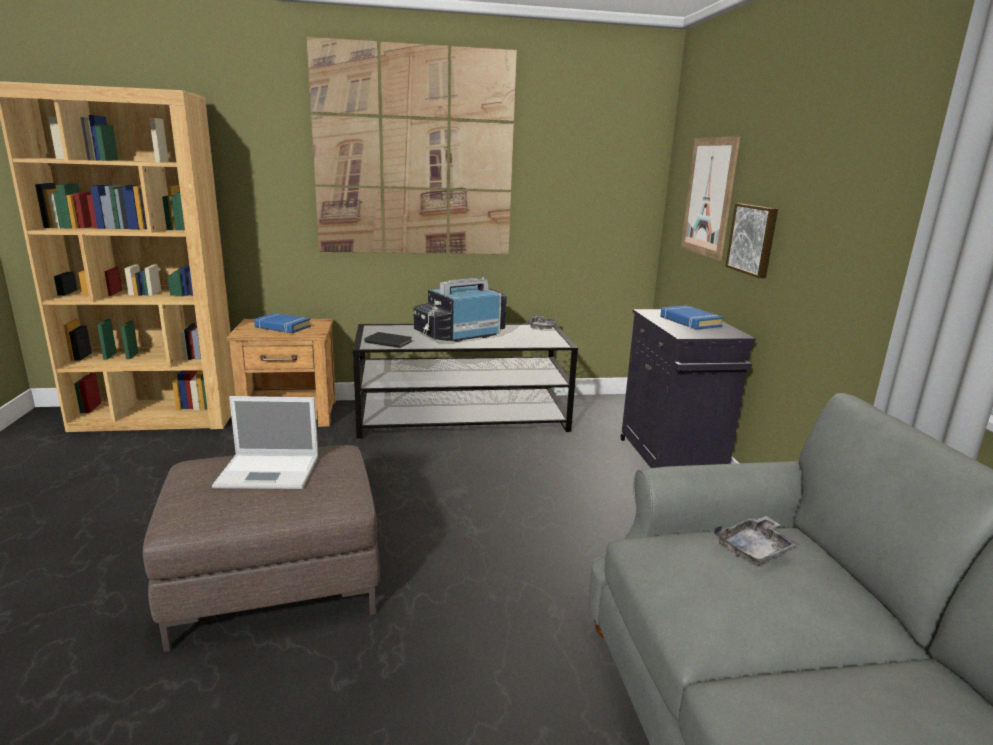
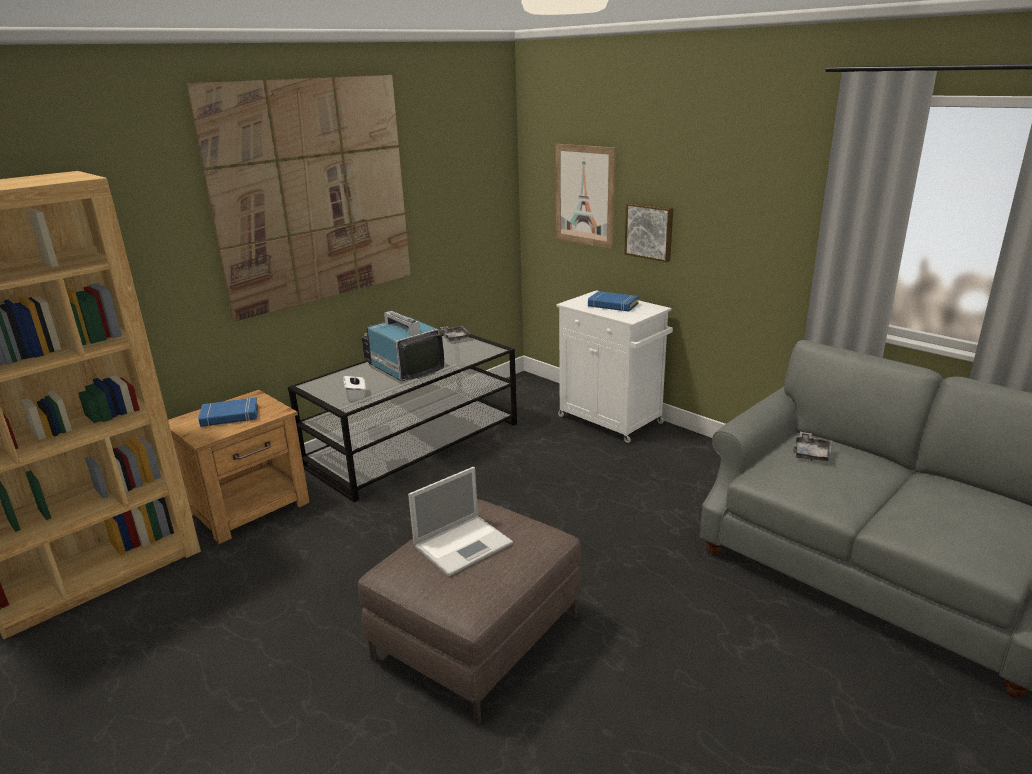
camera: 35 degrees left, 5 degrees up
black book [364,332,412,348] -> white tissue box [343,375,366,401]
television [414,277,507,342] -> television turned 120 degrees clockwise [362,311,444,382]
black cabinet [621,309,756,468] -> white cabinet [556,290,673,443]

